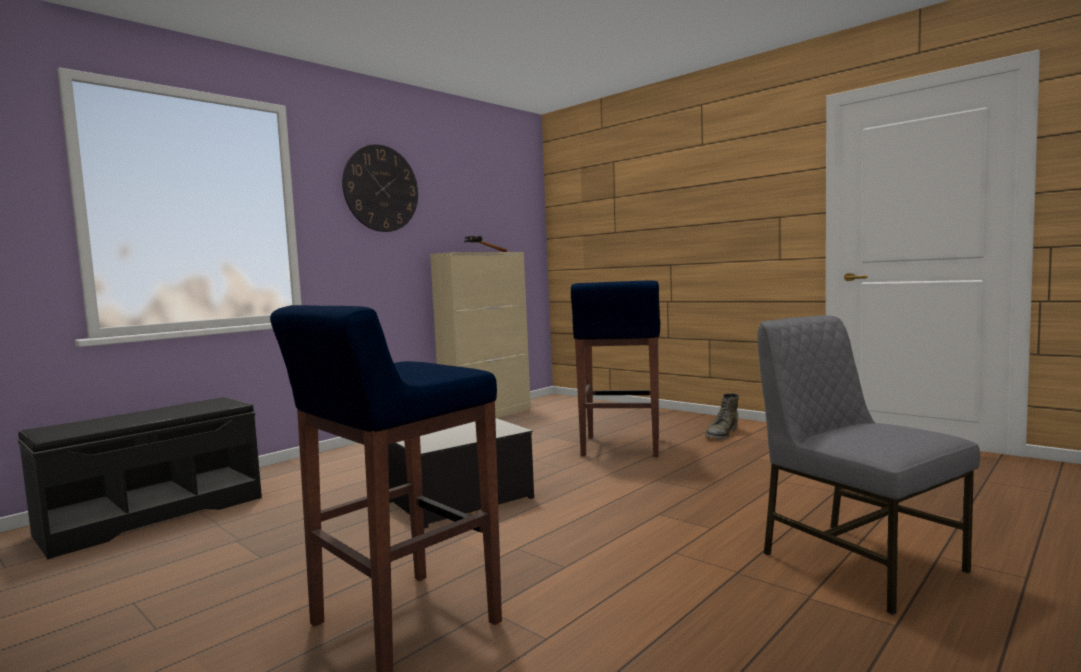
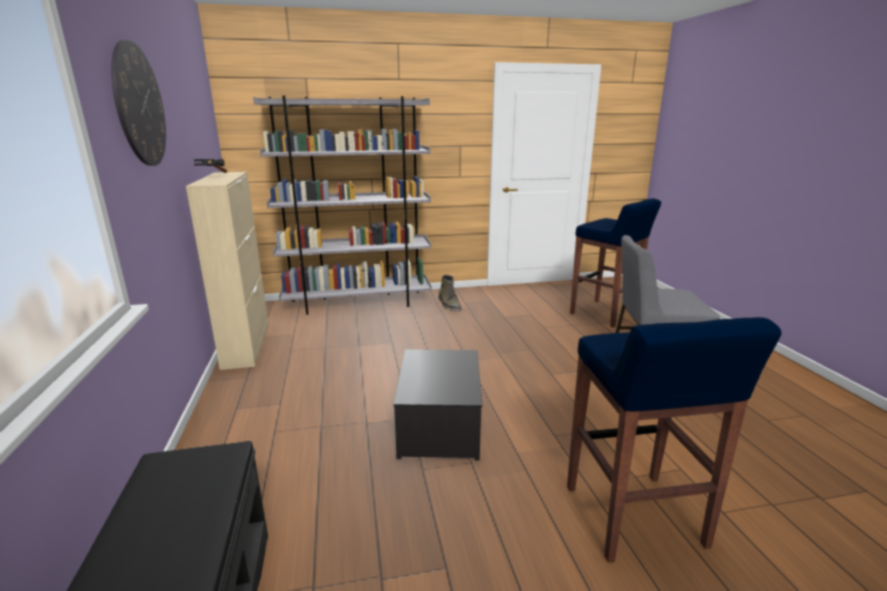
camera: 55 degrees left, 15 degrees up
blue stool [571,280,660,457] -> blue stool moved to [570,198,661,328]
none -> grey bookcase [253,95,432,315]

